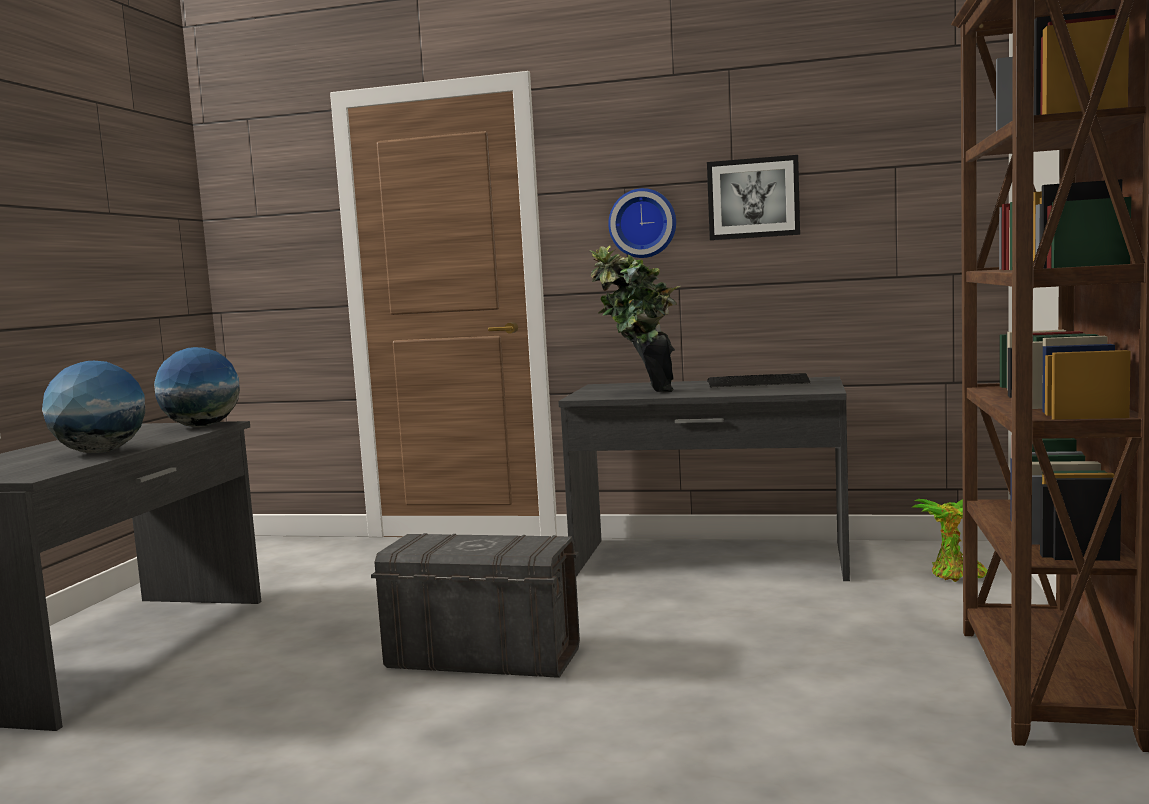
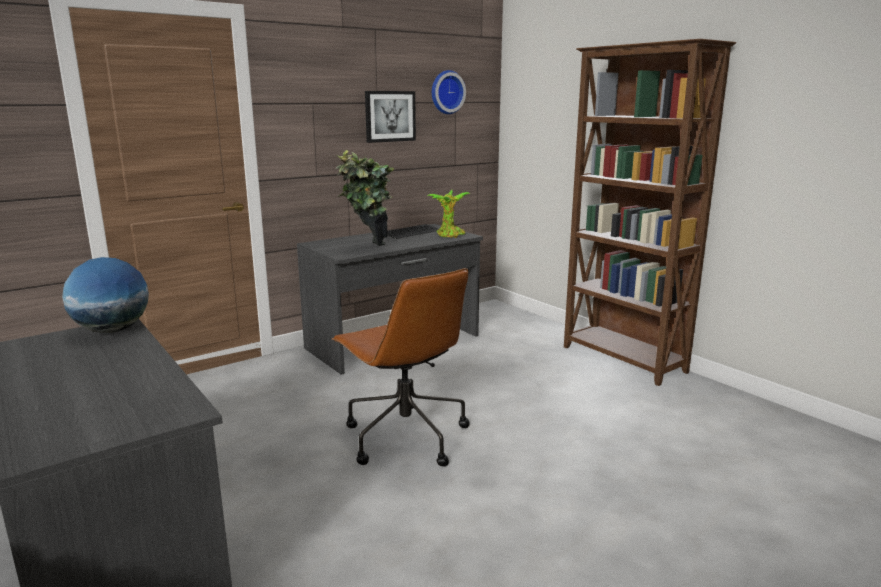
camera: 50 degrees left, 10 degrees up
globe [42,361,145,453] -> none
grey storage box [371,533,580,678] -> brown office chair [332,268,469,466]
wall clock [608,188,676,258] -> wall clock moved to [432,70,466,114]
potted plant [913,499,988,582] -> potted plant moved to [427,190,470,238]

